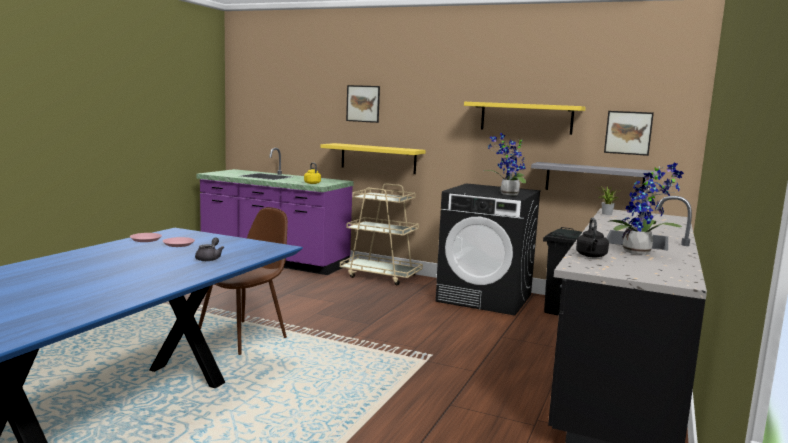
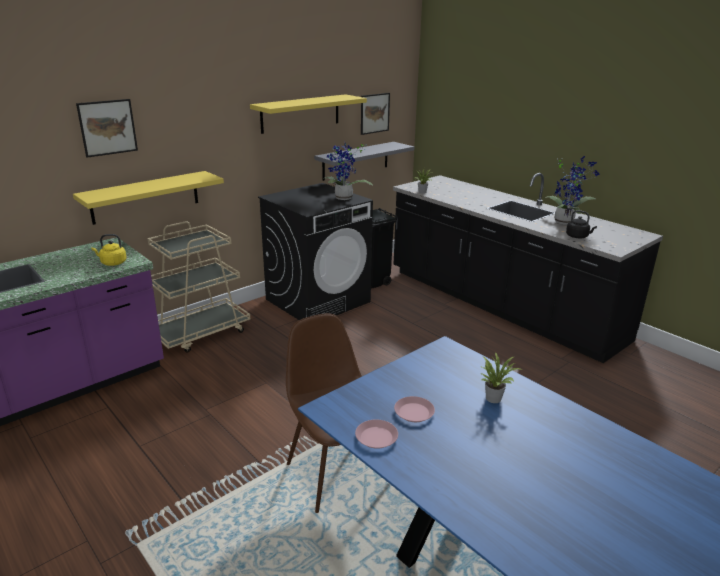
camera: 65 degrees left, 15 degrees up
grey teapot [195,237,224,261] -> potted plant [481,352,523,403]

